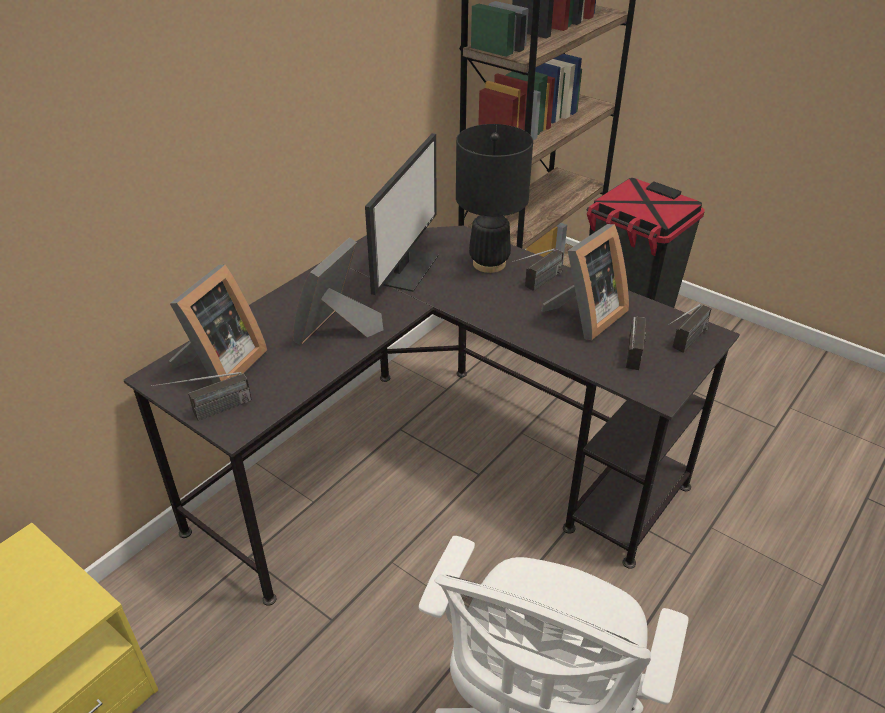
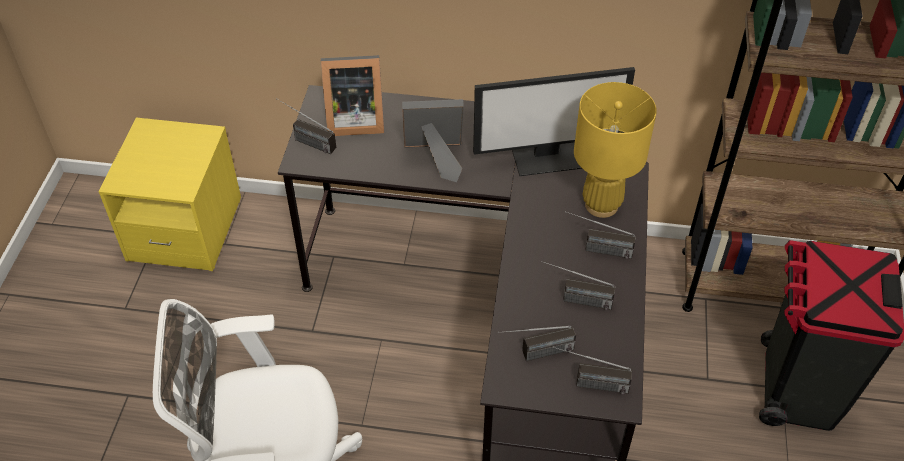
camera: 60 degrees right, 10 degrees up
black table lamp [456,124,533,273] -> yellow table lamp [574,82,657,218]
picture frame [541,224,629,340] -> radio [541,261,615,310]

